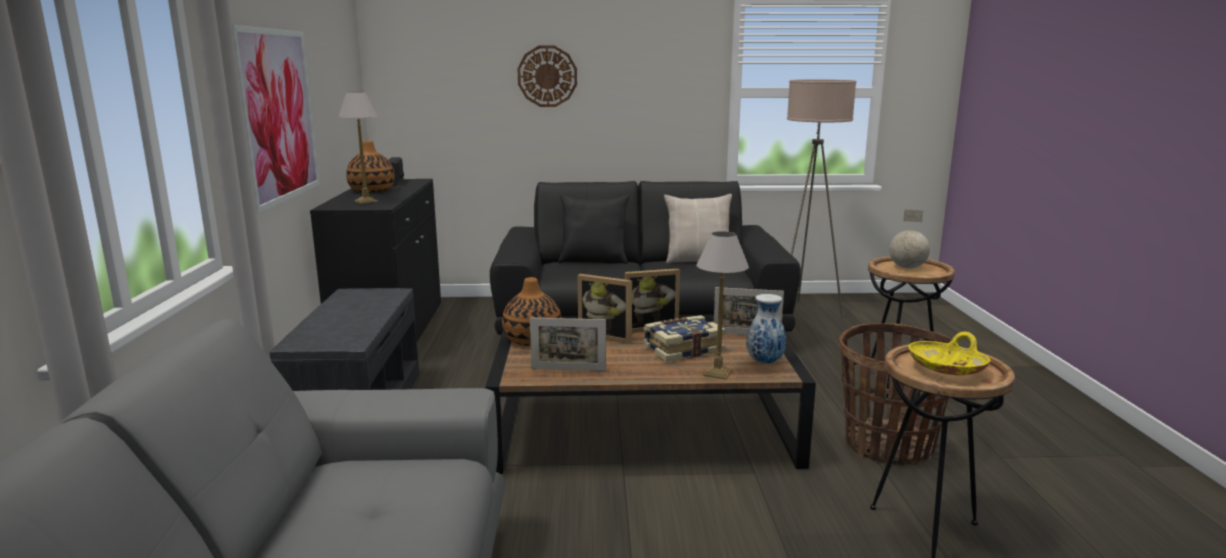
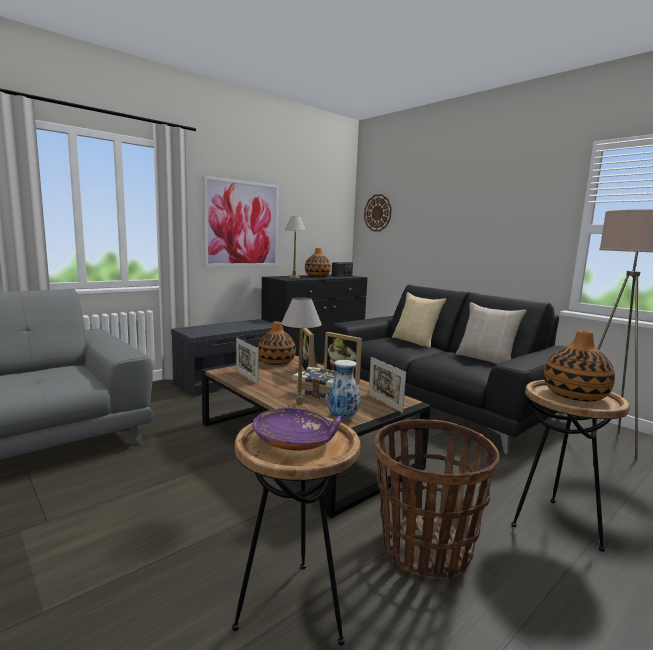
camera: 50 degrees right, 5 degrees down
wall clock [517,46,577,107] -> wall clock moved to [364,194,392,231]
black pillow [558,194,629,264] -> beige pillow [392,292,446,348]
globe [889,209,930,268] -> vase [544,330,615,402]
yellow bowl [908,332,990,375] -> purple bowl [252,408,342,451]

